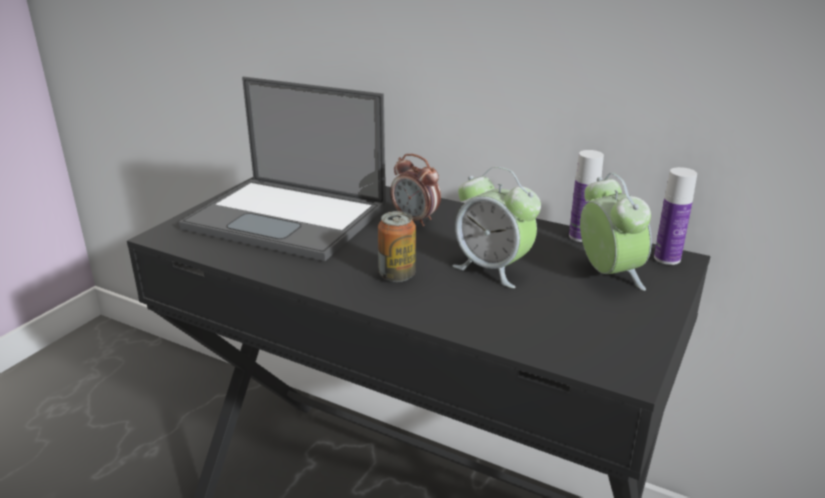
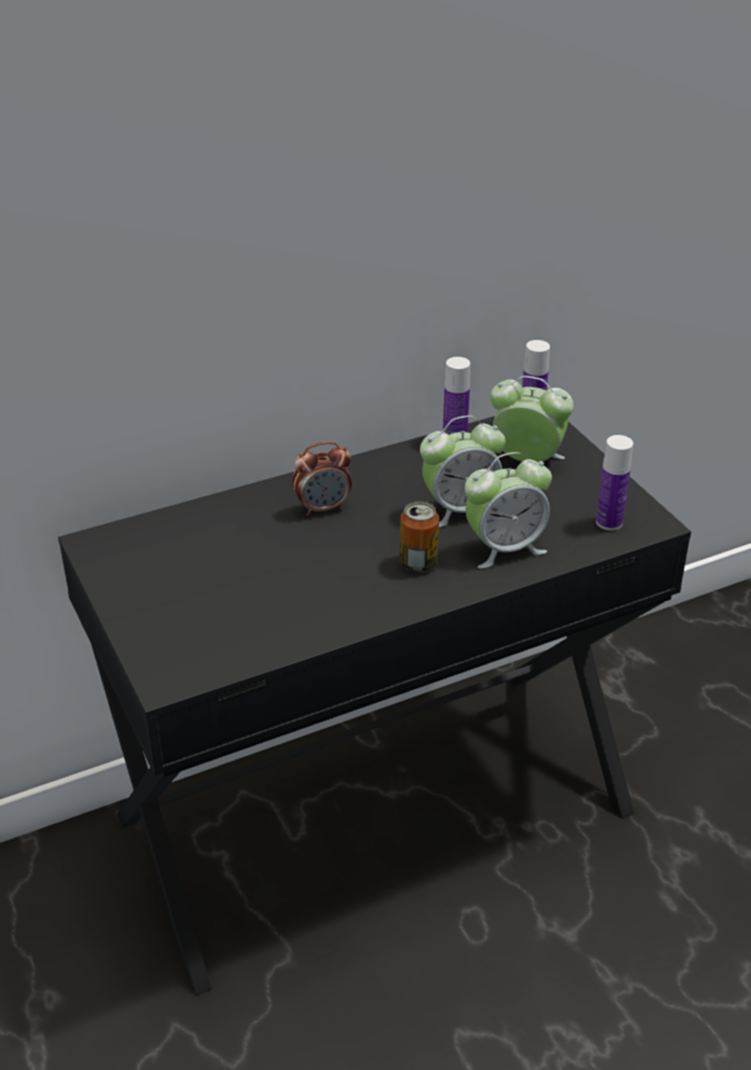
camera: 55 degrees left, 10 degrees up
laptop [179,76,386,261] -> none
none -> alarm clock [464,452,552,569]
none -> bottle [596,435,633,530]

